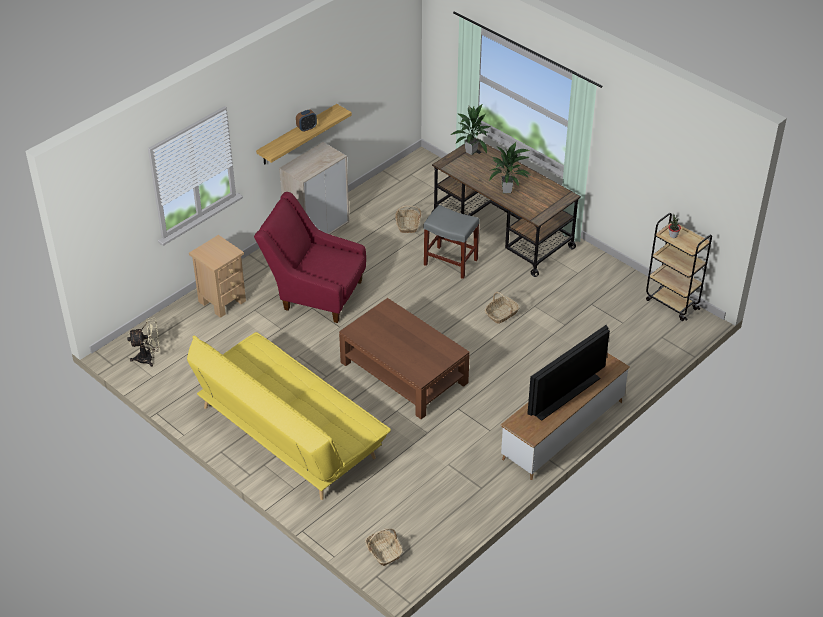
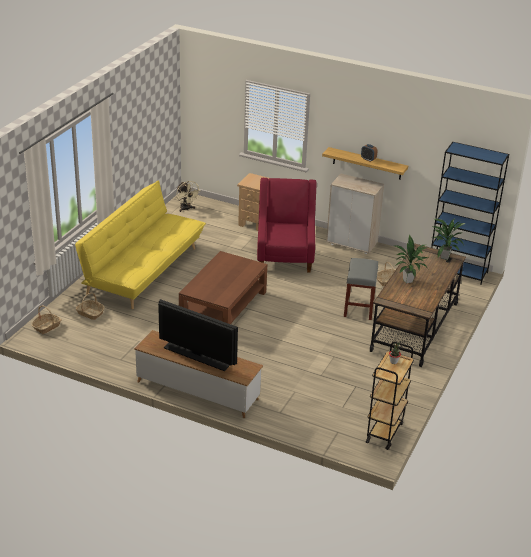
camera: 70 degrees right, 10 degrees down
basket [485,292,520,324] -> basket moved to [76,293,105,320]
none -> blue bookcase [431,142,509,285]

